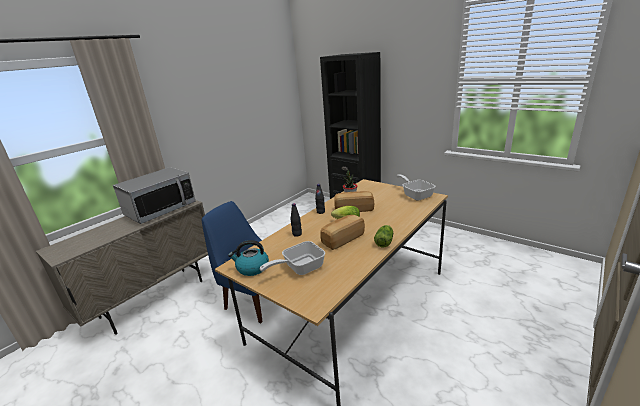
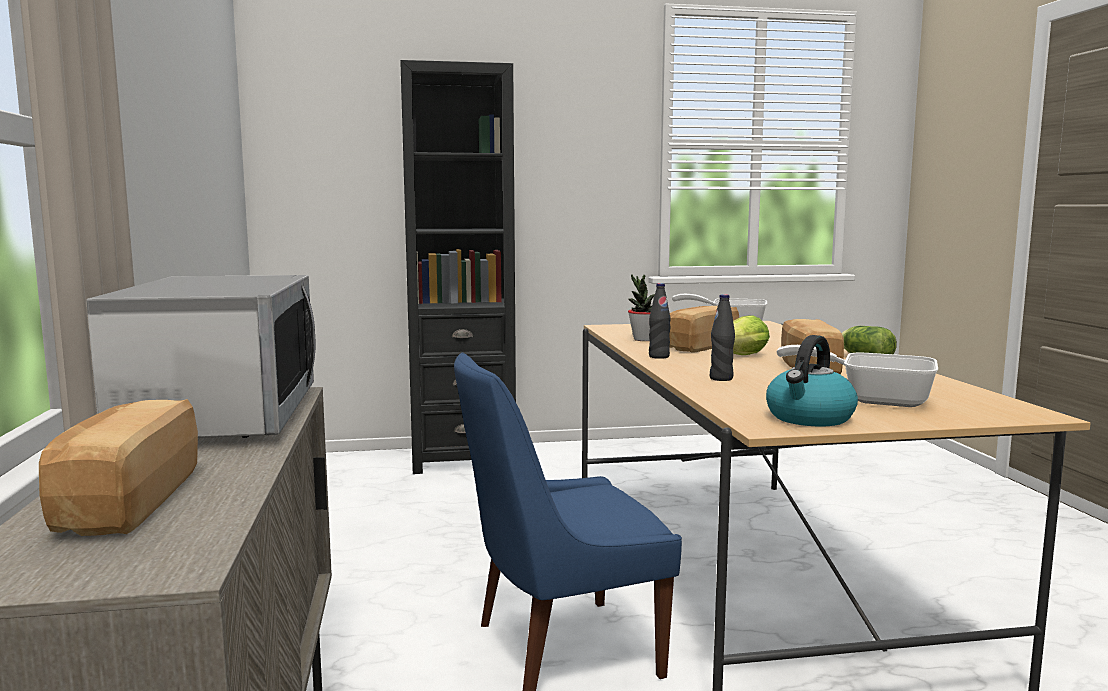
camera: 50 degrees left, 15 degrees down
frying pan [260,241,325,275] -> frying pan turned 105 degrees clockwise [776,345,938,407]
none -> bread [39,399,198,536]

